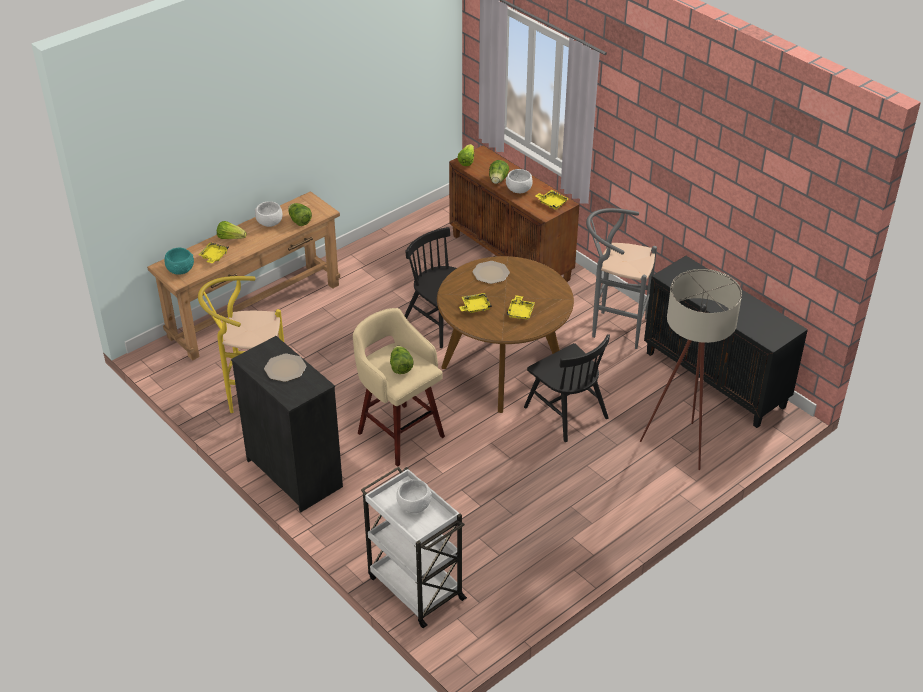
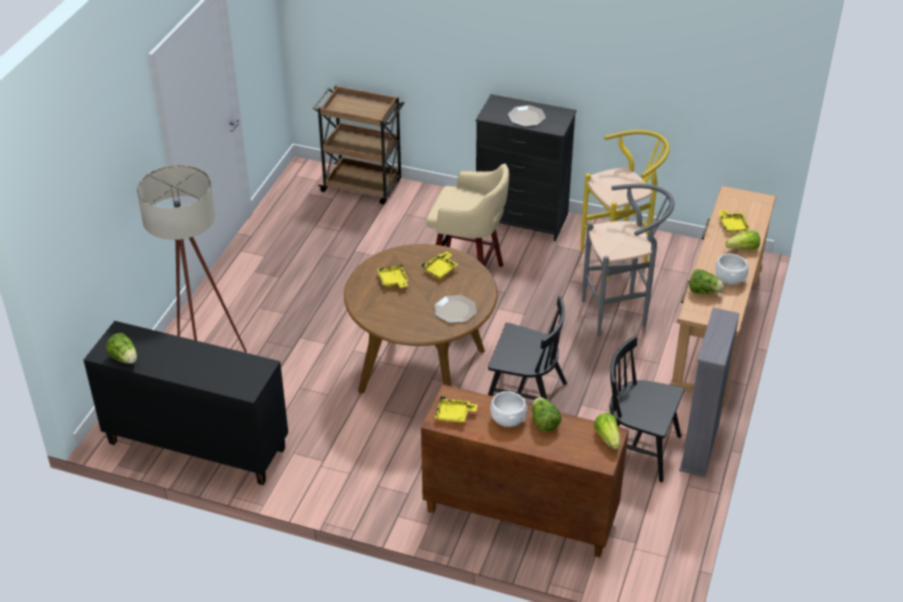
camera: 150 degrees right, 0 degrees up
turquoise bowl [165,248,194,274] -> none
white cart [361,467,467,628] -> brown cart [313,85,404,204]
lettuce [390,346,414,374] -> lettuce moved to [106,333,137,364]
white bowl [396,479,432,513] -> none
black chair [524,334,610,442] -> black chair moved to [610,336,684,482]
grey stool [586,208,657,349] -> grey stool moved to [582,184,674,337]
none -> grey bookcase [679,308,740,477]

